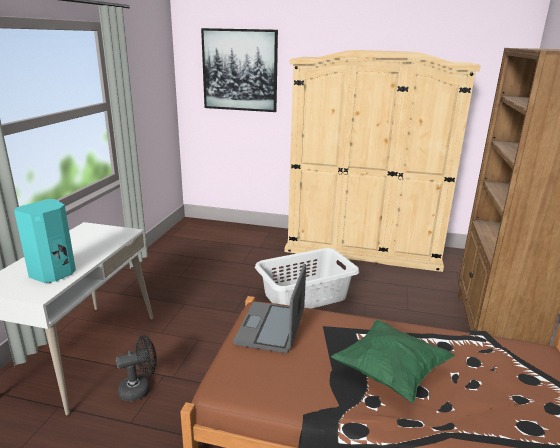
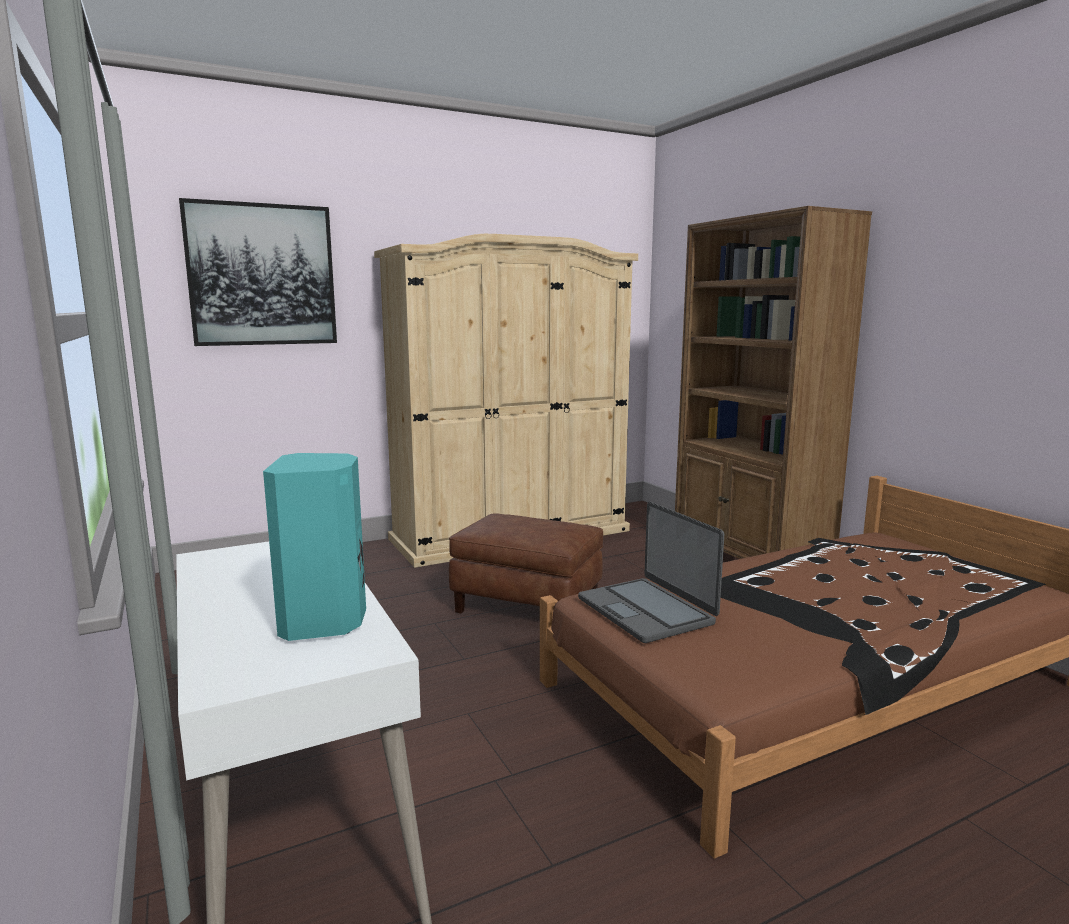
camera: 40 degrees left, 10 degrees down
black fan [116,335,157,402] -> none
grey laundry basket [255,248,359,309] -> brown ottoman [449,513,603,613]
green pillow [330,320,455,403] -> none

